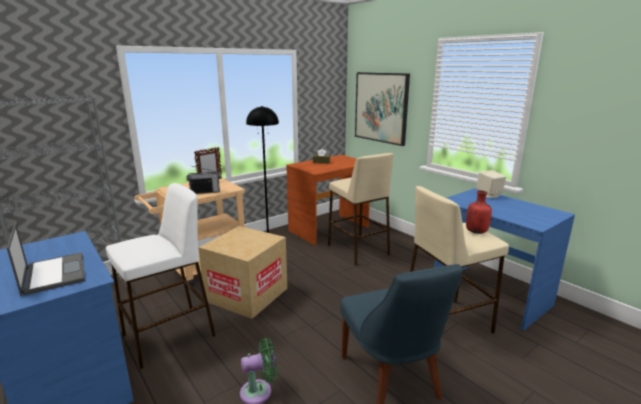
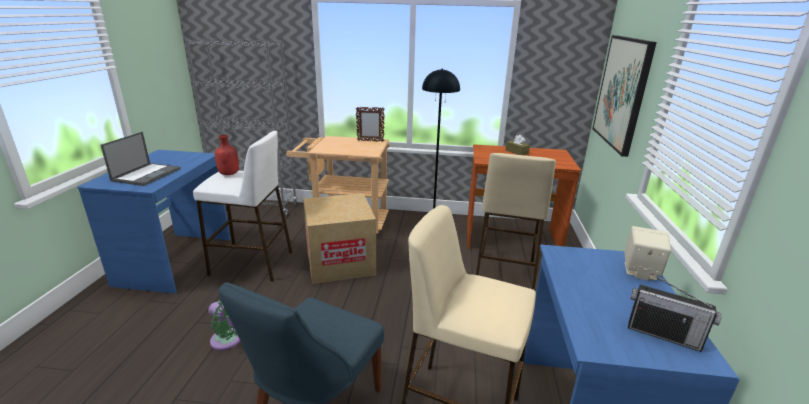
camera: 45 degrees right, 5 degrees up
radio [186,166,221,194] -> radio moved to [628,273,722,352]
red bottle [466,190,492,234] -> red bottle moved to [215,135,239,175]

